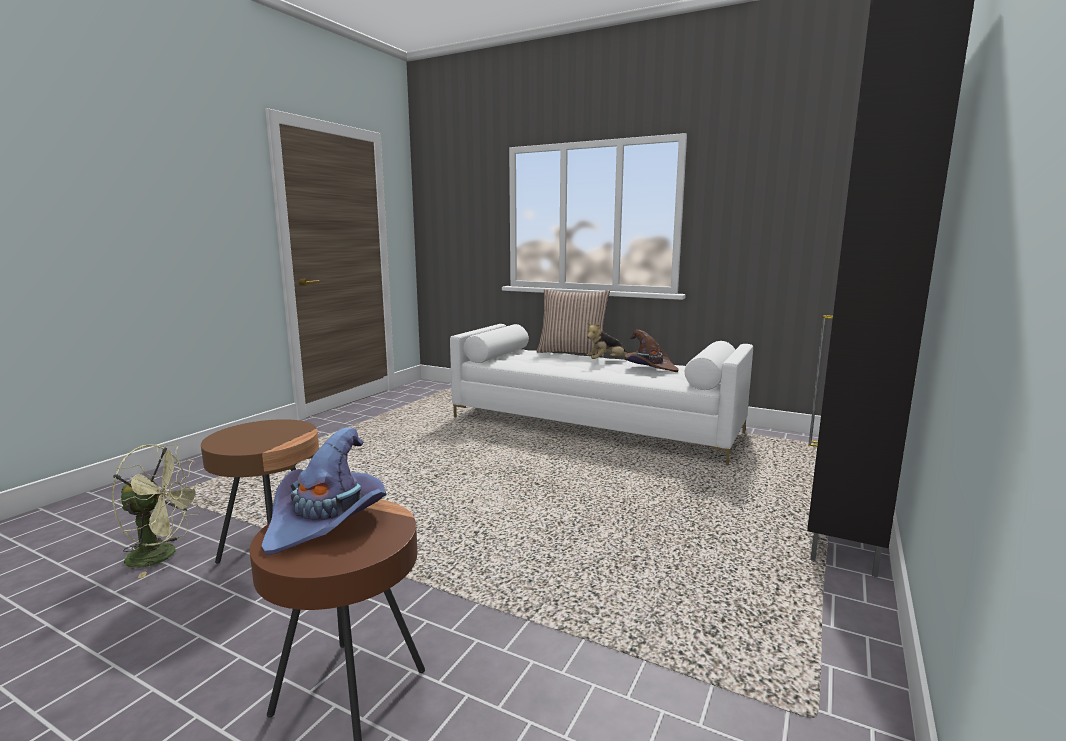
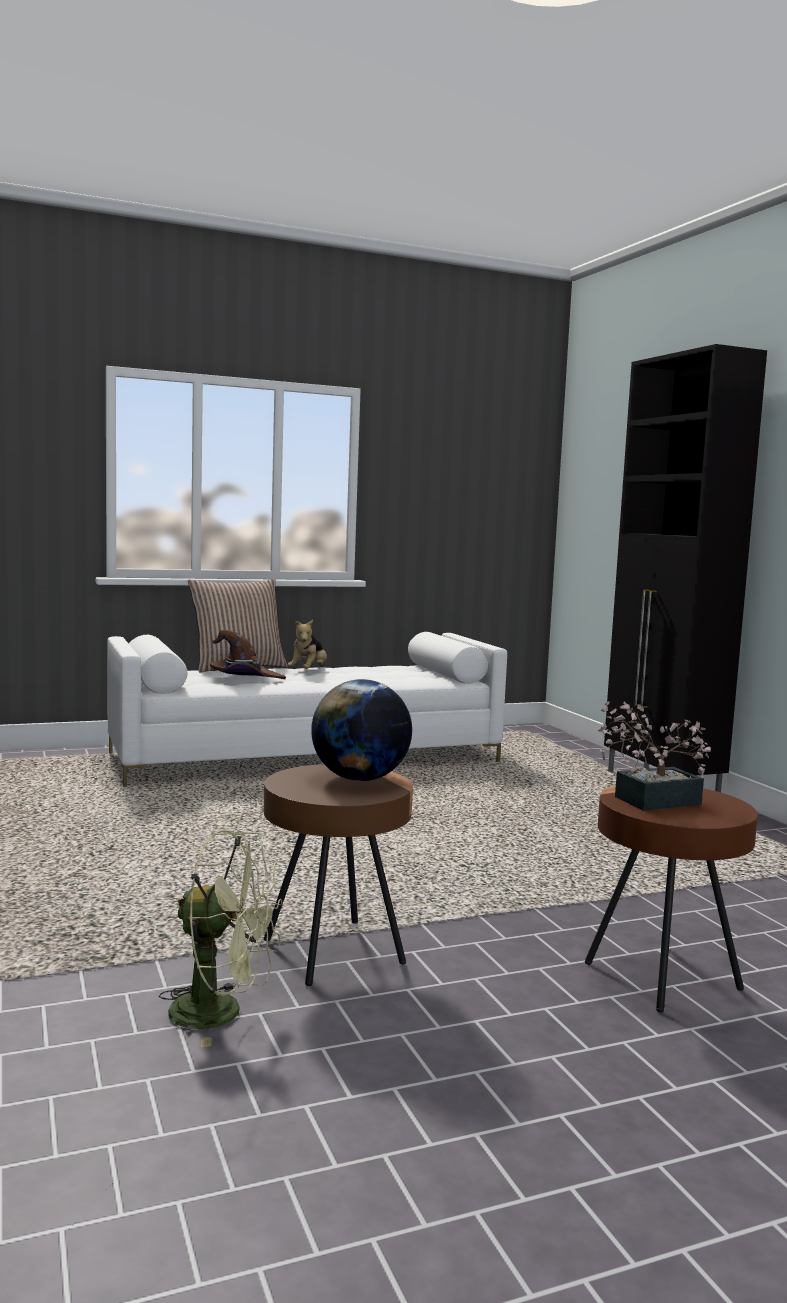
camera: 50 degrees left, 5 degrees down
green fan [112,444,203,578] -> green fan turned 60 degrees clockwise [159,829,283,1047]
purple hat [261,427,386,555] -> potted plant [598,701,711,811]
brown hat [625,330,679,372] -> brown hat moved to [210,630,286,679]
none -> globe [311,679,412,781]

